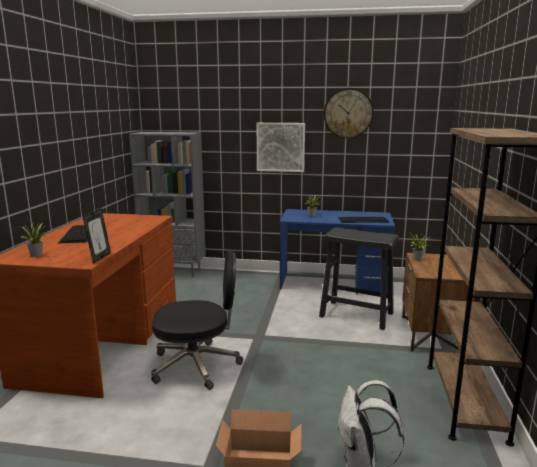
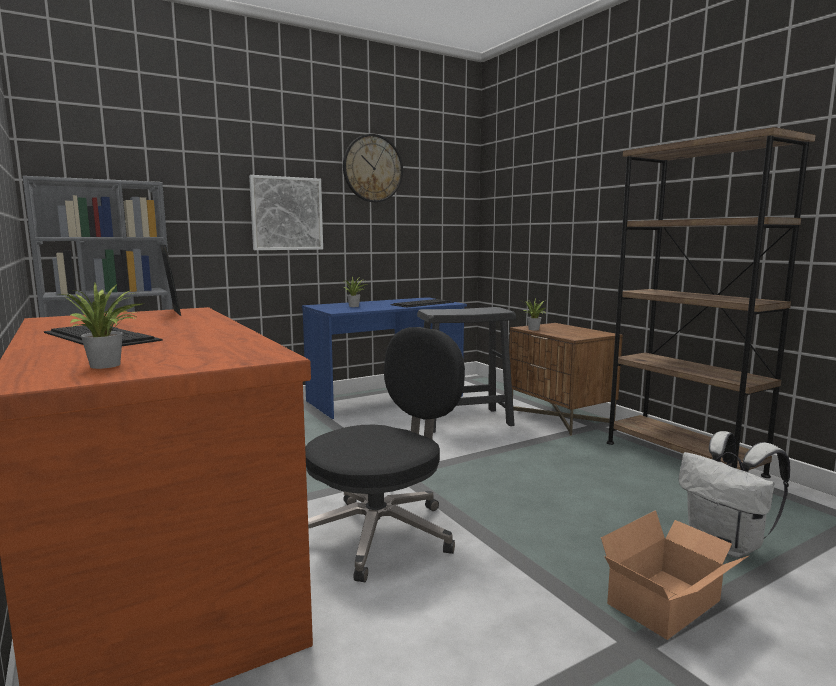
camera: 40 degrees left, 5 degrees down
picture frame [82,208,111,264] -> picture frame moved to [160,244,181,316]

